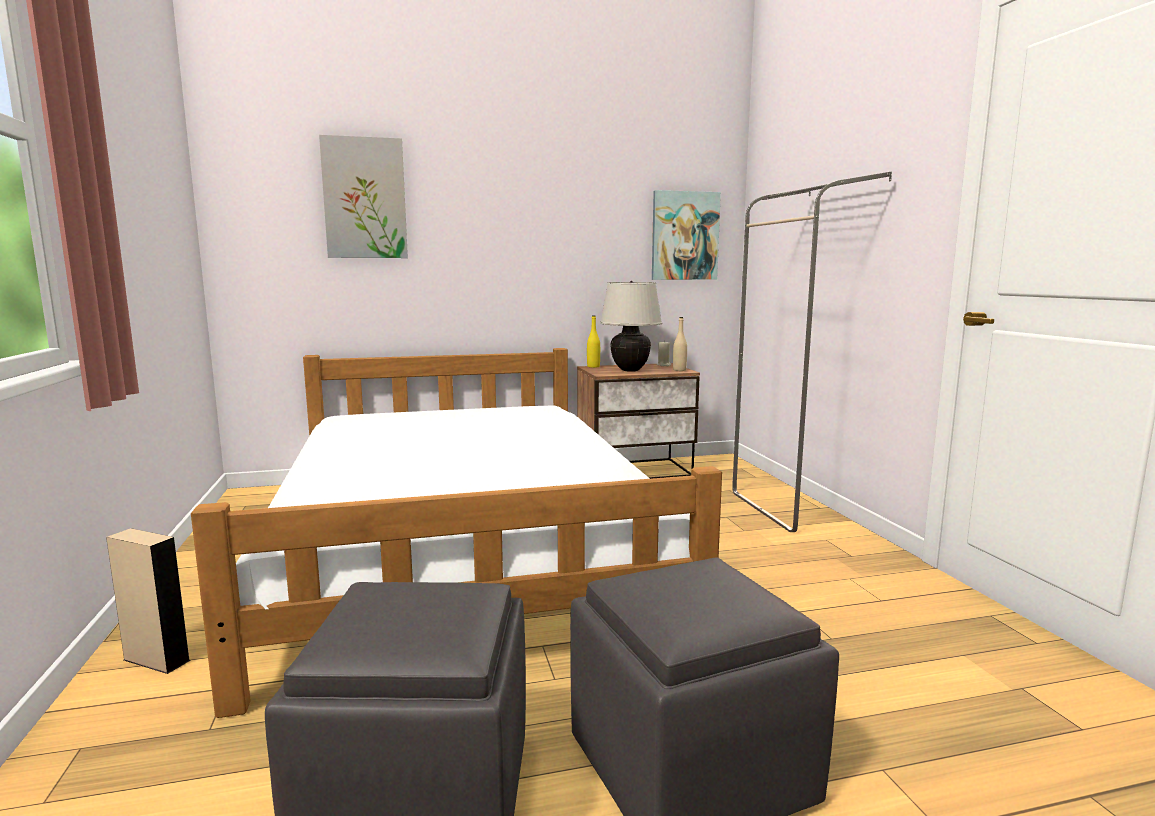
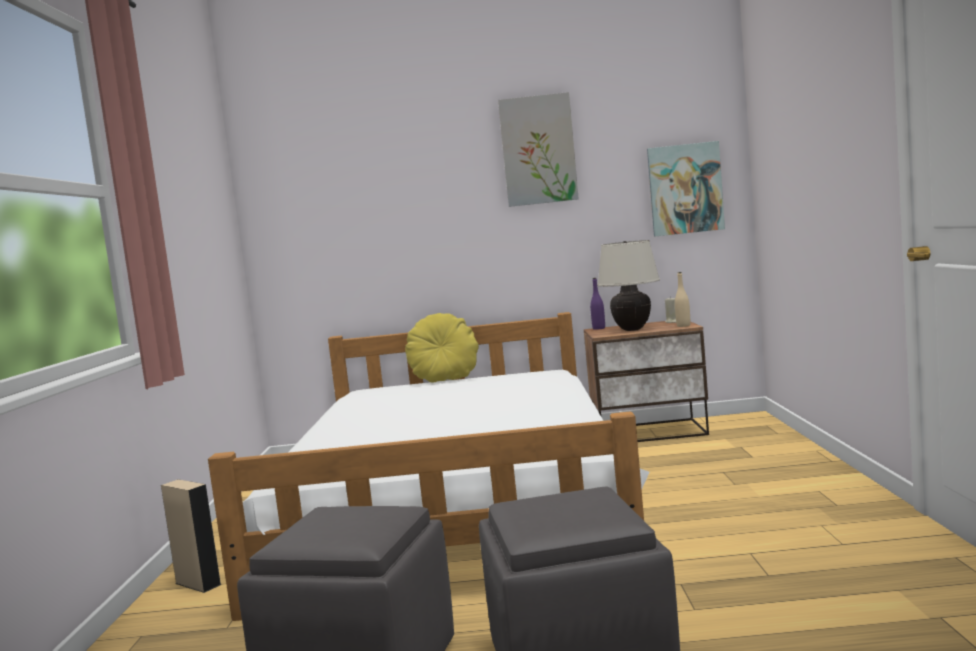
camera: 15 degrees right, 5 degrees down
picture [319,135,408,258] -> picture moved to [498,92,579,207]
yellow bottle [587,315,600,368] -> purple bottle [590,278,605,330]
grey clothes rack [732,171,892,532] -> none
none -> yellow pillow [405,313,479,383]

